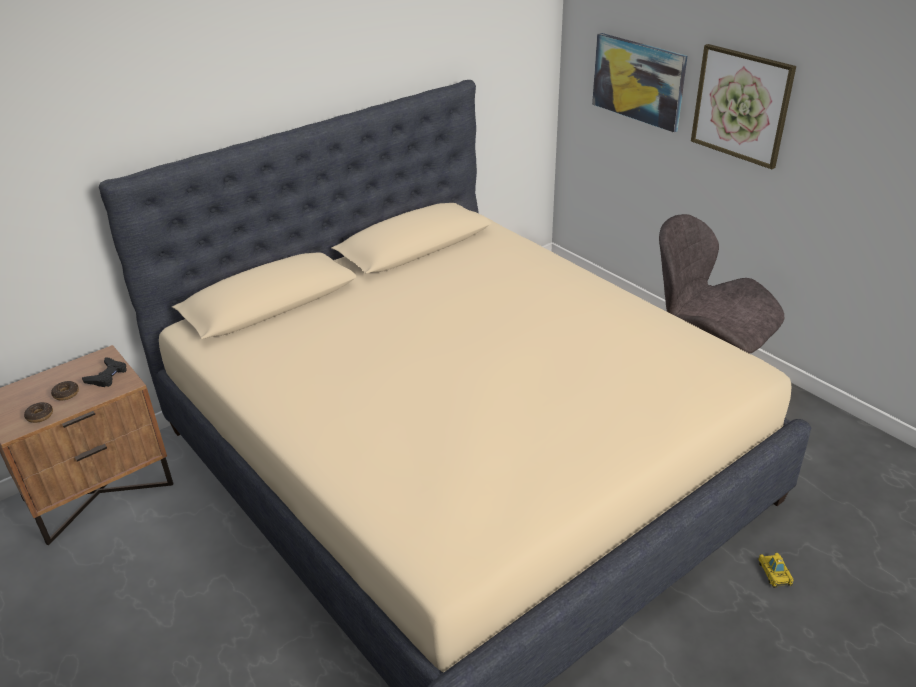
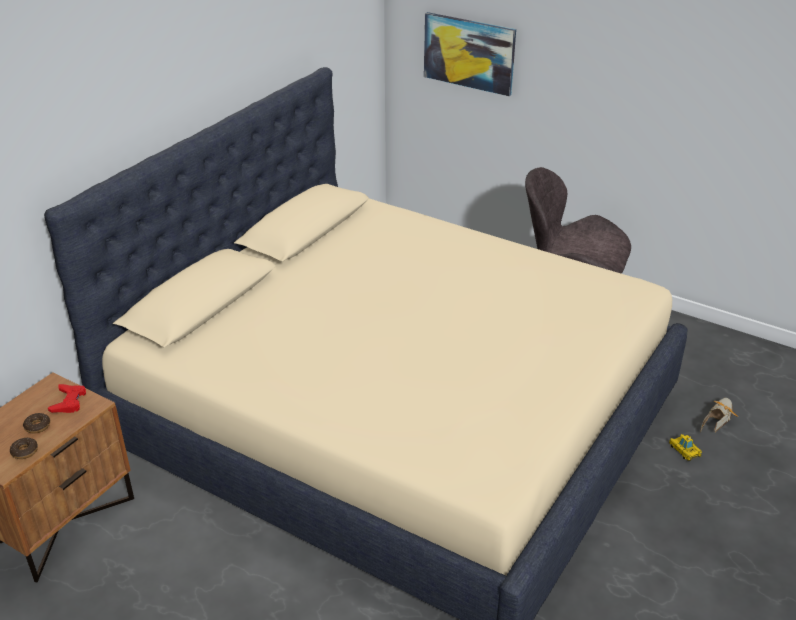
camera: 20 degrees left, 0 degrees up
black game controller [82,357,127,387] -> red game controller [48,384,86,413]
picture [691,44,796,169] -> none
none -> shoe [700,398,738,433]

